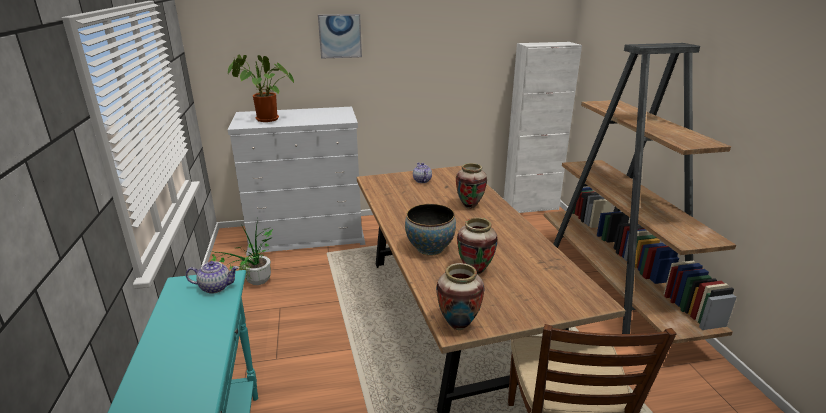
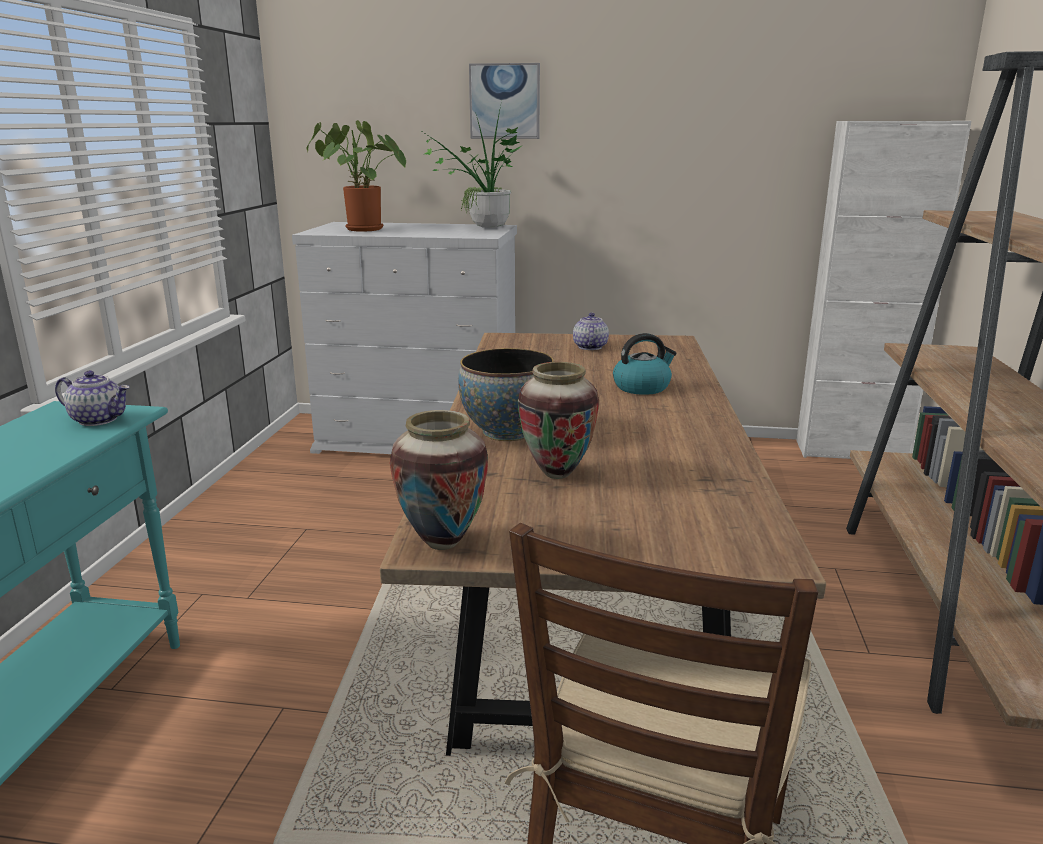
camera: 20 degrees right, 5 degrees down
potted plant [209,219,273,285] -> potted plant moved to [420,101,521,228]
vase [456,163,487,209] -> kettle [613,333,677,395]

